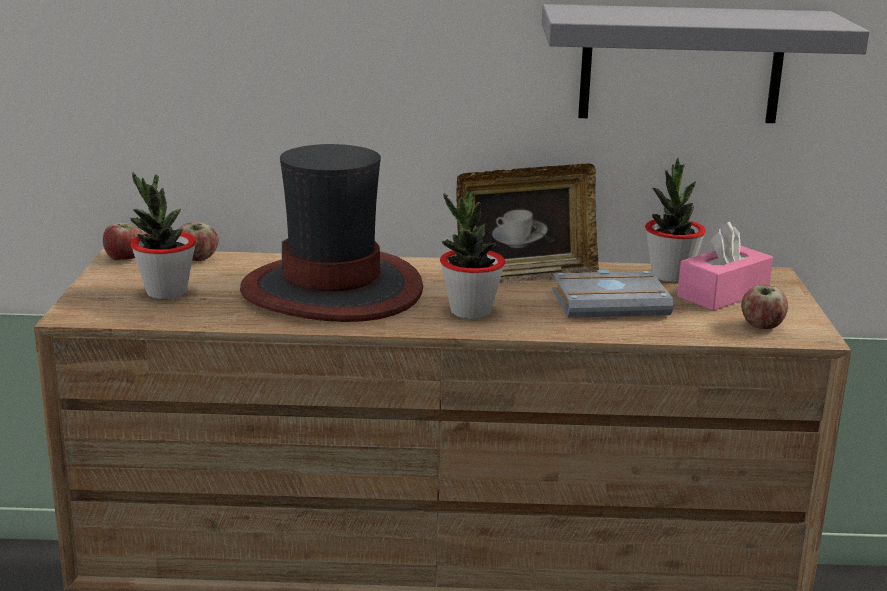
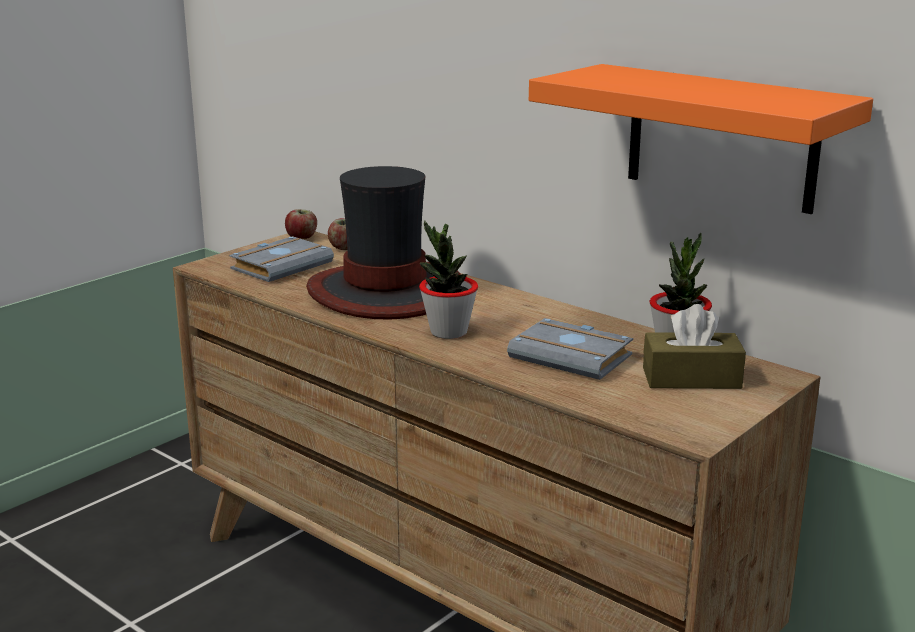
camera: 40 degrees right, 0 degrees up
potted plant [130,172,196,299] -> grey book [229,236,334,282]
picture frame [456,164,599,283] -> none
grey shelf [542,4,870,123] -> orange shelf [529,64,873,214]
pink tissue box [677,222,773,311] -> brown tissue box [643,304,746,389]
apple [741,284,788,329] -> none

